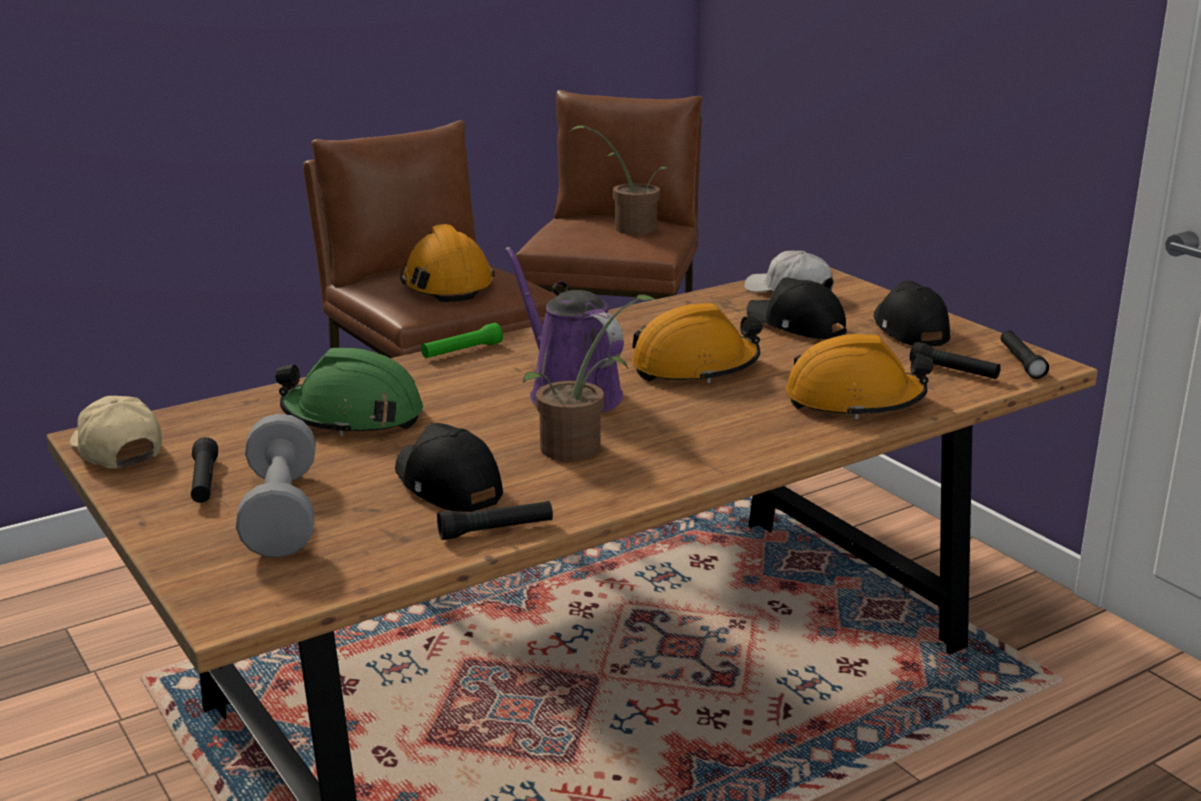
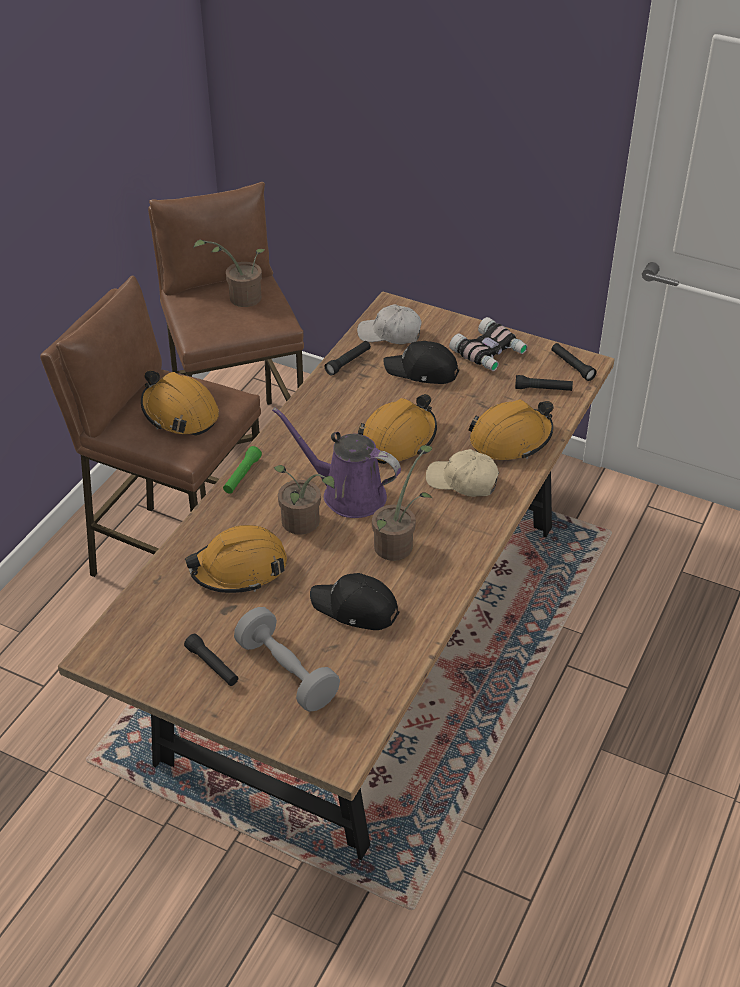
camera: 30 degrees left, 20 degrees up
beige cap [70,396,162,469] -> beige cap moved to [426,449,499,497]
green hard hat [275,348,423,436] -> orange hard hat [185,525,287,593]
black flashlight [437,501,553,540] -> black flashlight moved to [324,341,371,376]
black cap [874,280,950,347] -> binoculars [449,317,528,371]
none -> potted plant [274,465,335,535]

